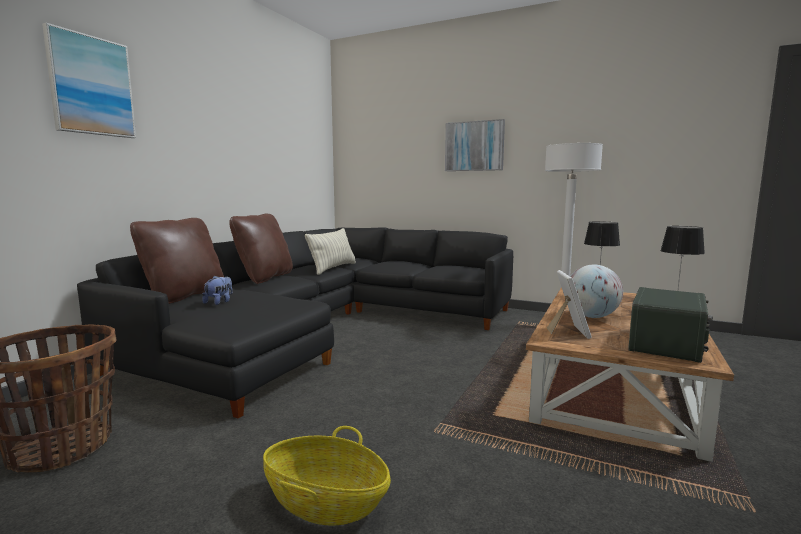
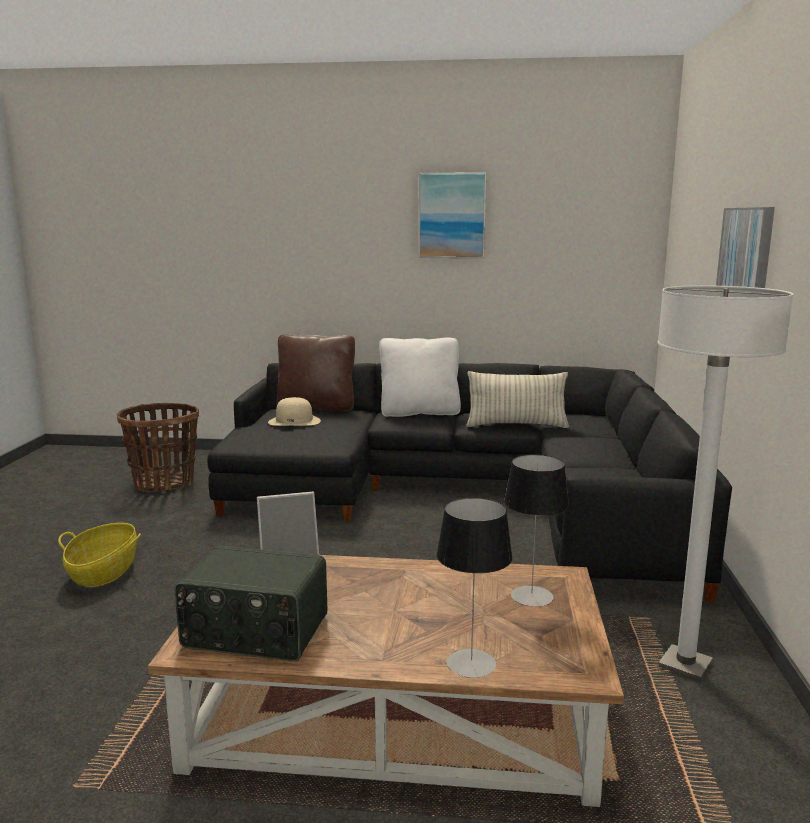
camera: 70 degrees right, 5 degrees up
picture [42,23,136,138] -> picture moved to [419,172,486,258]
plush toy [202,276,232,305] -> beige hat [268,397,321,426]
brown pillow [229,213,293,284] -> white pillow [379,337,461,417]
globe [570,265,623,318] -> none

